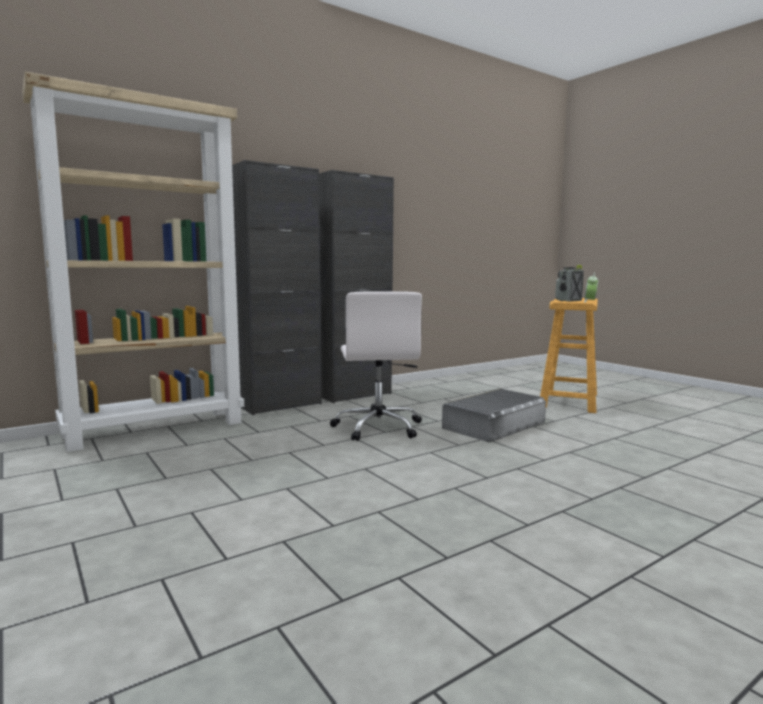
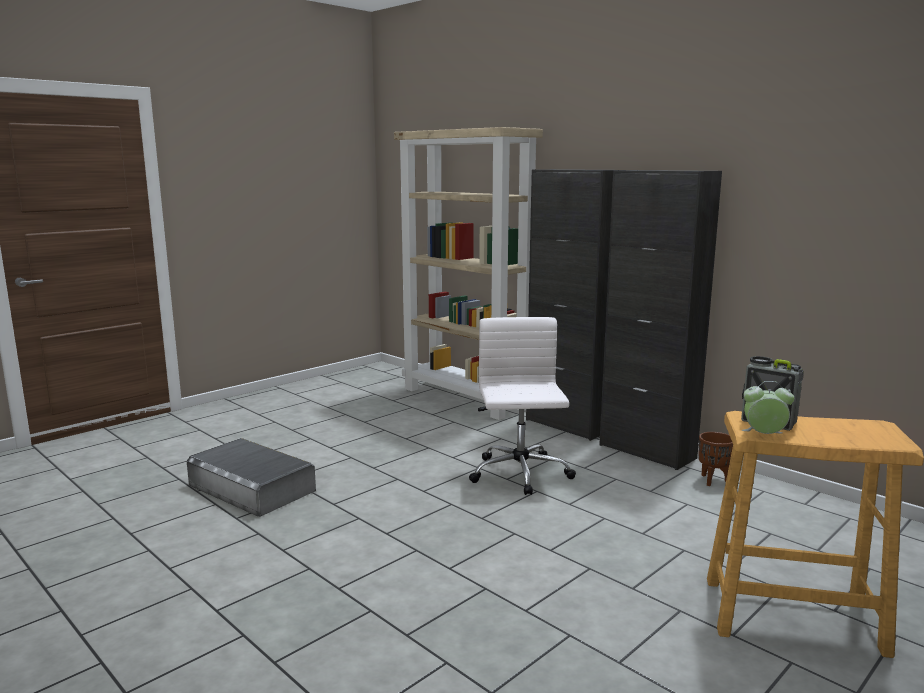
camera: 80 degrees right, 5 degrees up
white office chair [330,291,422,441] -> white office chair turned 105 degrees clockwise [469,317,576,495]
grey storage box [442,389,546,442] -> grey storage box moved to [187,438,316,517]
none -> brown planter [698,432,733,486]

